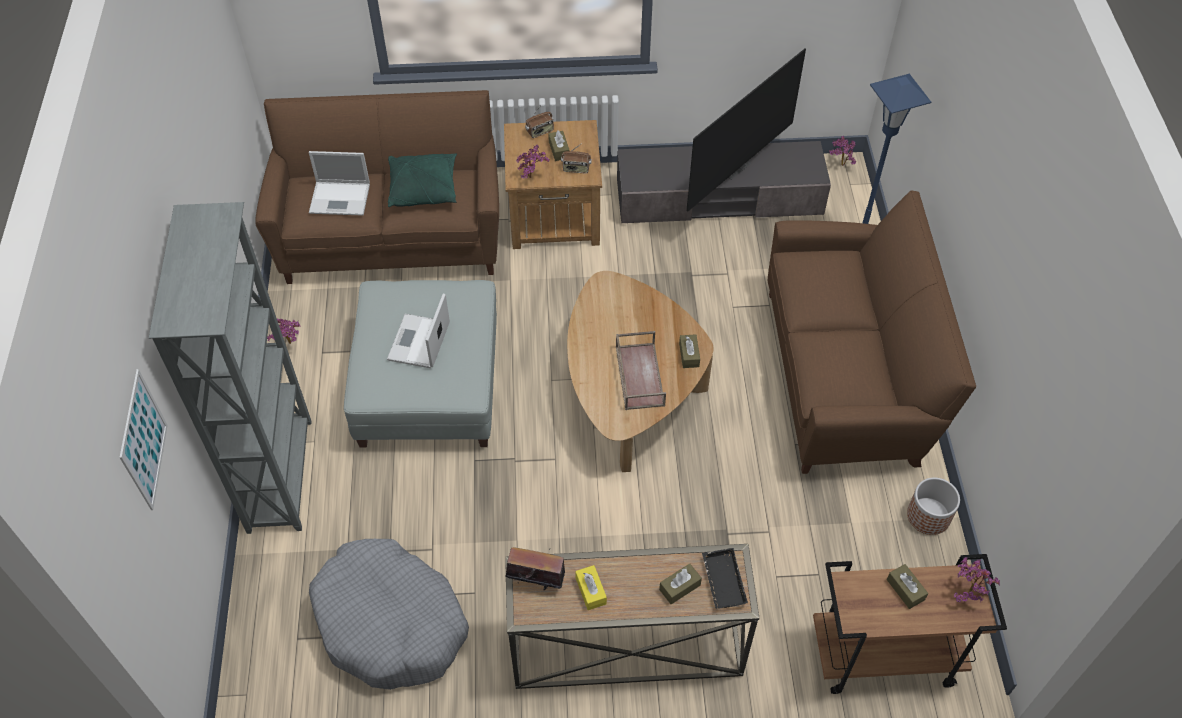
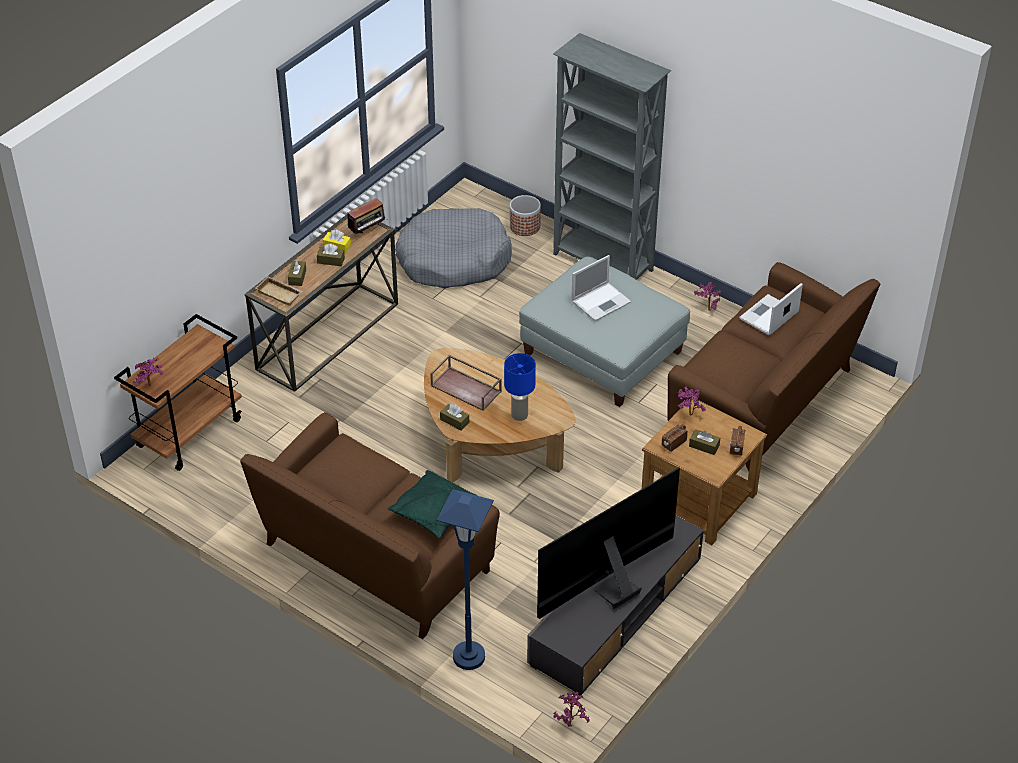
camera: 130 degrees right, 10 degrees down
picture [119,369,168,510] -> none
laptop [387,293,450,368] -> laptop turned 90 degrees clockwise [571,255,631,321]
green pillow [388,153,457,207] -> green pillow moved to [387,470,476,539]
television [687,49,806,212] -> television turned 60 degrees clockwise [537,468,680,619]
black tray [702,548,748,609] -> beige tray [255,276,302,306]
brown tissue box [887,564,928,609] -> brown tissue box moved to [317,244,345,266]
planter [907,477,960,535] -> planter moved to [510,195,541,236]
none -> blue table lamp [504,353,536,421]

